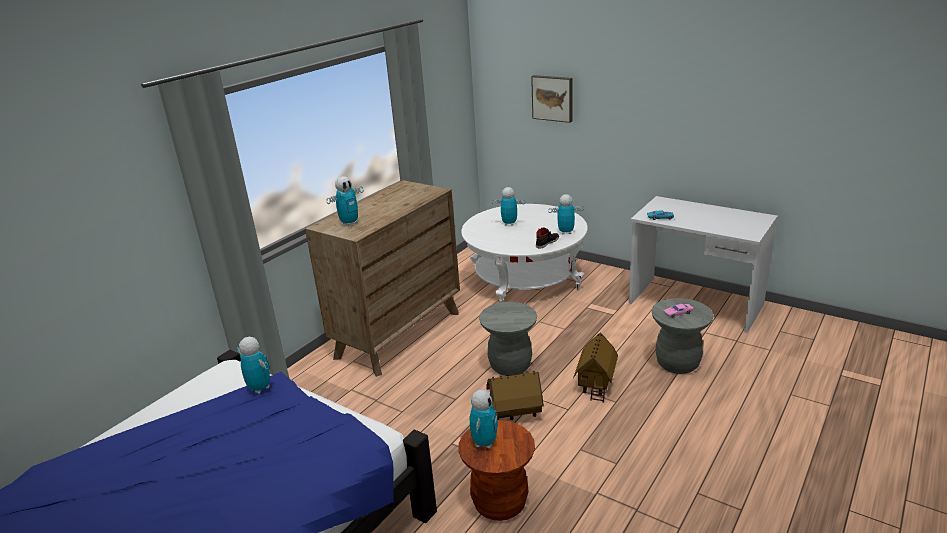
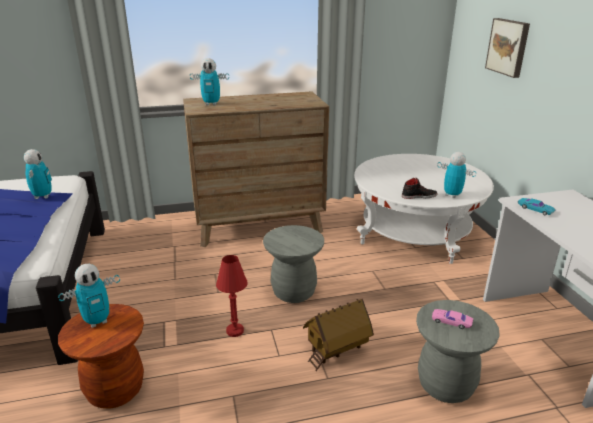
camera: 40 degrees right, 0 degrees up
toy house [486,371,544,420] -> red table lamp [216,255,248,337]
toy robot [492,187,524,226] -> none

